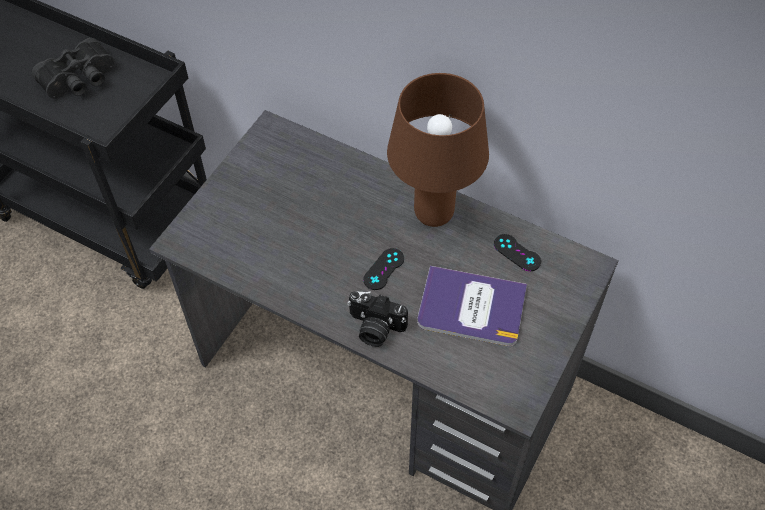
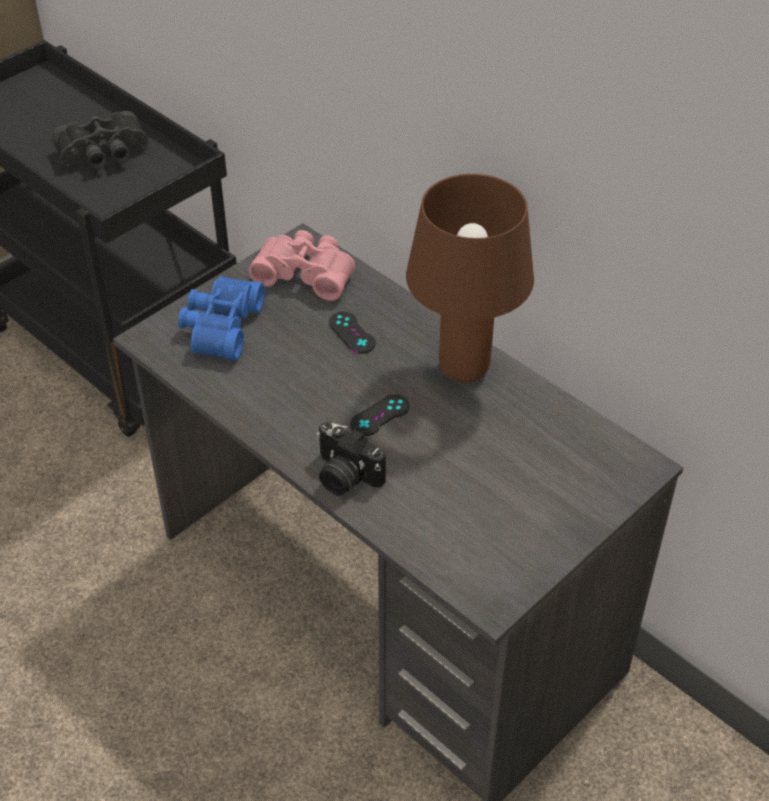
camera: 15 degrees right, 10 degrees down
book [417,266,527,346] -> none
black game controller [494,234,541,271] -> black game controller moved to [329,312,376,354]
none -> blue binoculars [178,276,265,361]
none -> pink binoculars [249,230,355,301]

